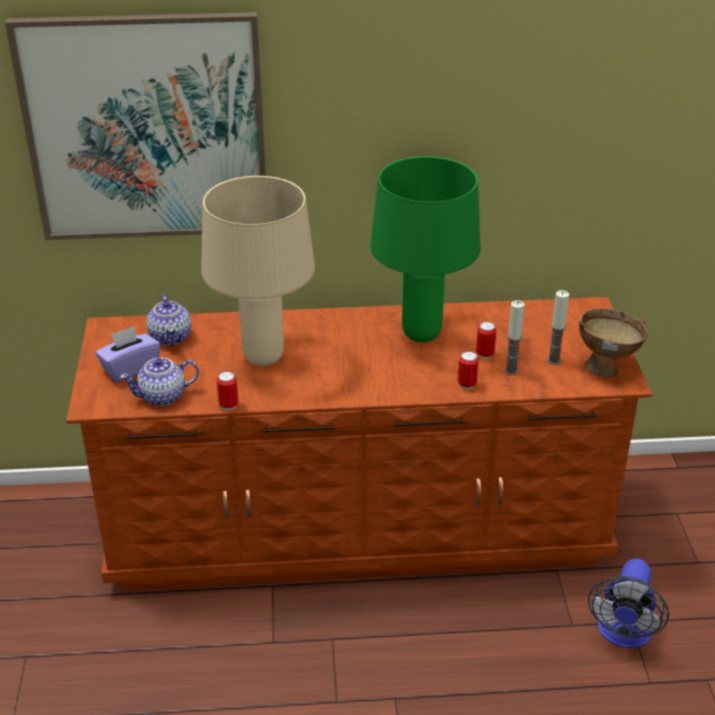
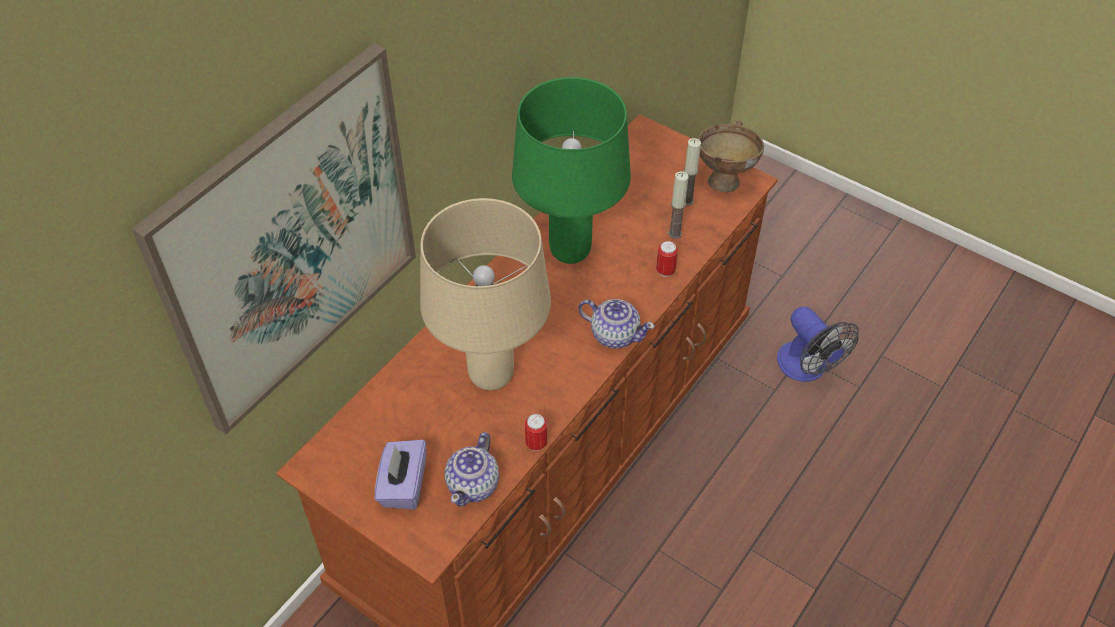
camera: 50 degrees left, 15 degrees up
teapot [146,294,191,346] -> teapot moved to [578,299,655,349]
can [476,322,497,359] -> none

